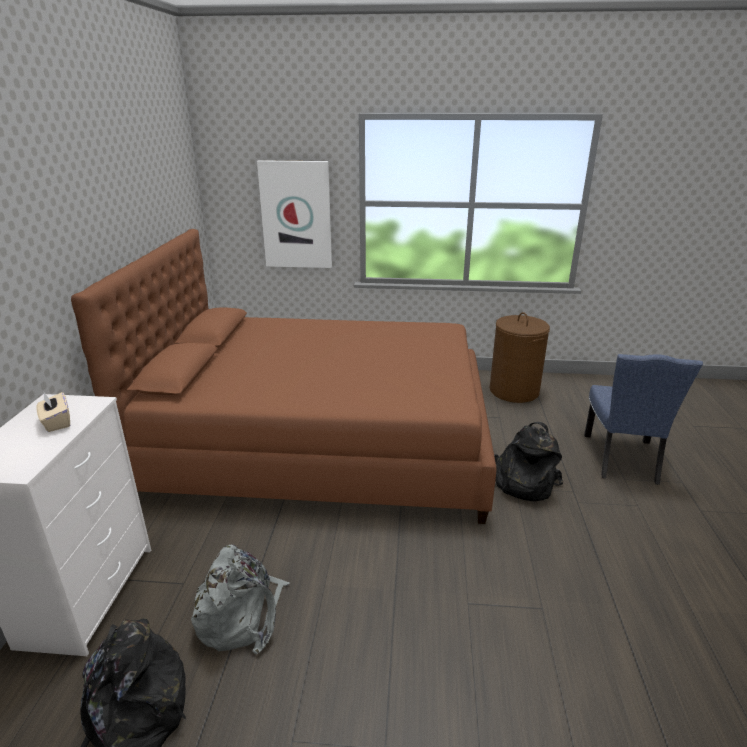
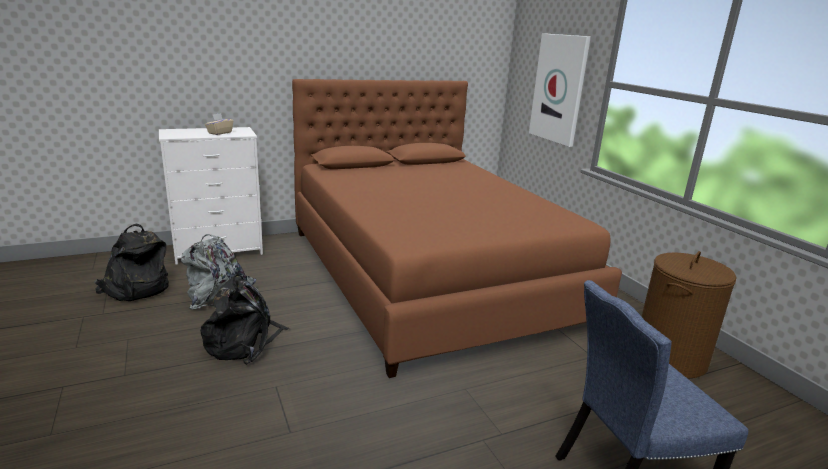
camera: 60 degrees right, 5 degrees down
black backpack [494,422,563,501] -> black backpack moved to [200,274,289,365]

